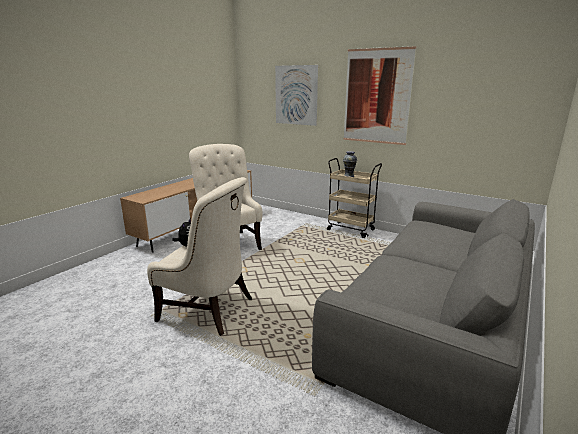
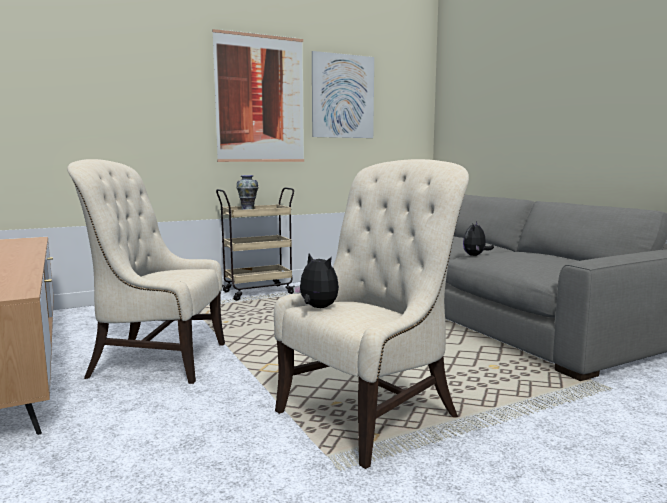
camera: 60 degrees left, 10 degrees down
picture [275,65,318,126] -> picture moved to [312,51,374,138]
none -> plush toy [463,221,494,256]

